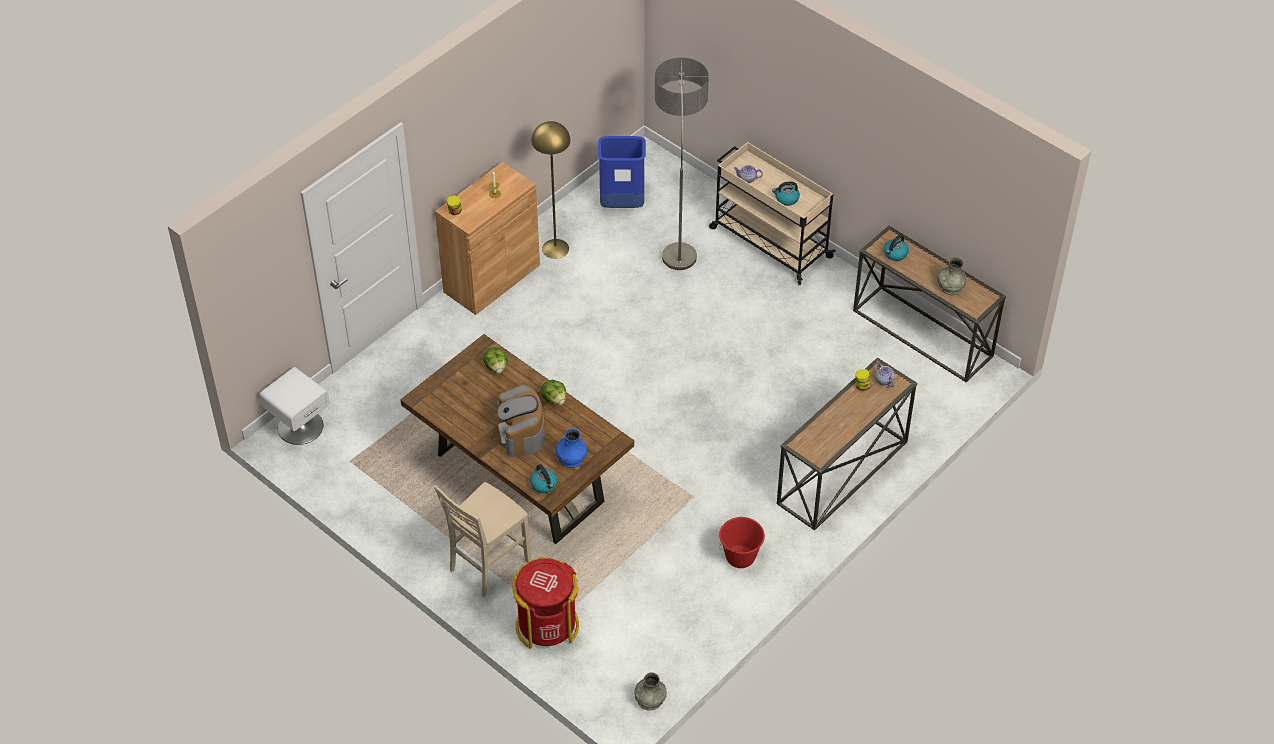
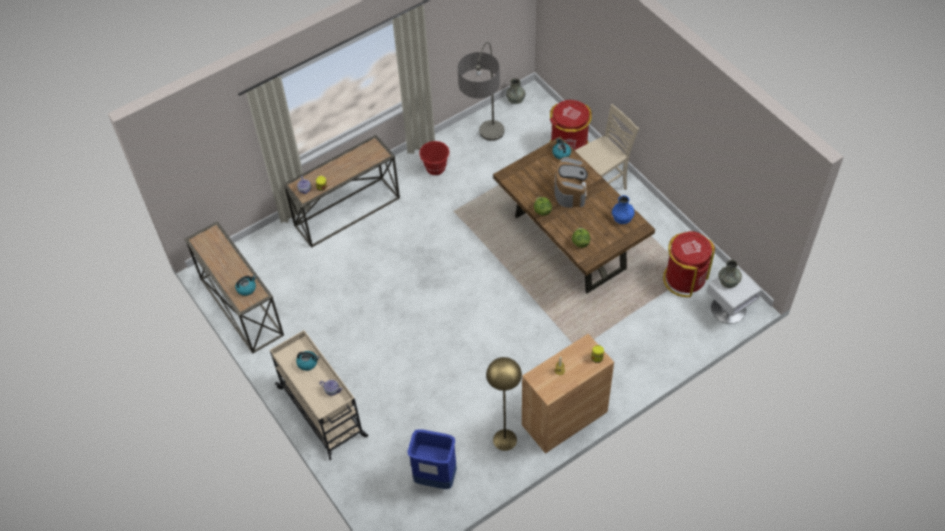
camera: 165 degrees left, 5 degrees up
blue vase [556,429,587,468] -> blue vase moved to [612,195,635,224]
floor lamp [655,57,709,270] -> floor lamp moved to [458,42,504,141]
grey vase [937,257,967,295] -> grey vase moved to [718,260,742,288]
none -> red trash can [663,231,715,297]

